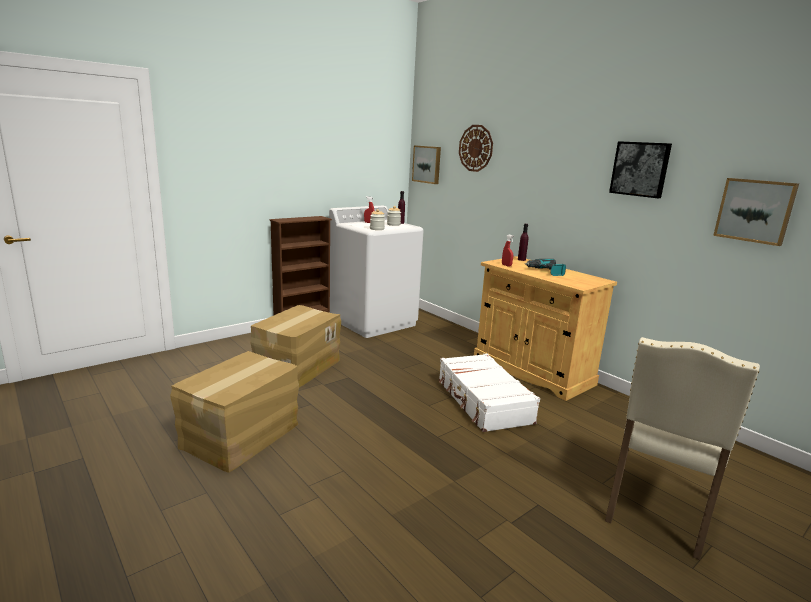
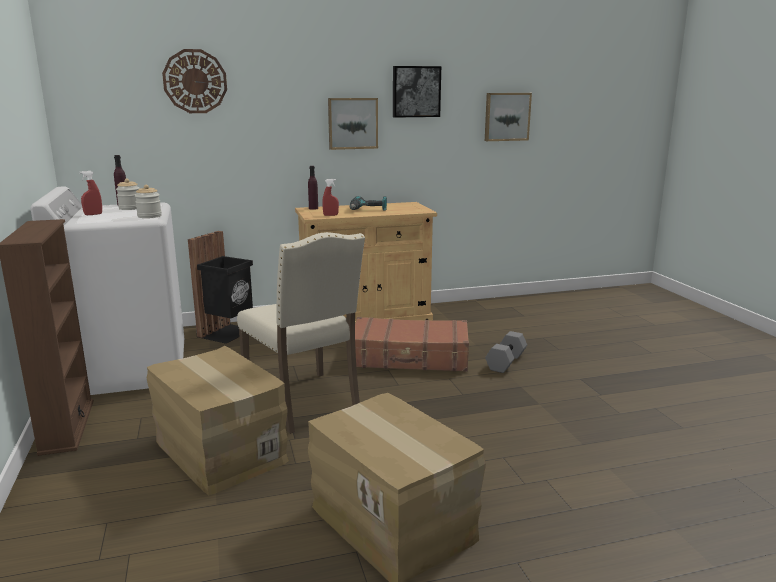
camera: 65 degrees left, 0 degrees up
picture [412,145,441,184] -> picture moved to [328,98,378,150]
white suitcase [439,354,540,432] -> brown suitcase [355,317,469,372]
beige chair [605,337,760,560] -> beige chair moved to [237,232,365,434]
none -> black trash can [188,231,253,344]
none -> grey dumbbell [485,331,527,373]

